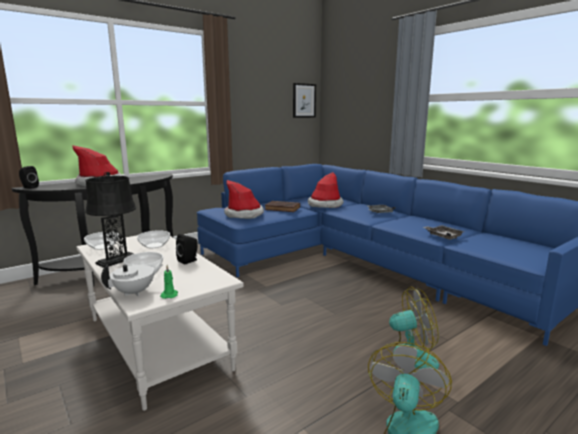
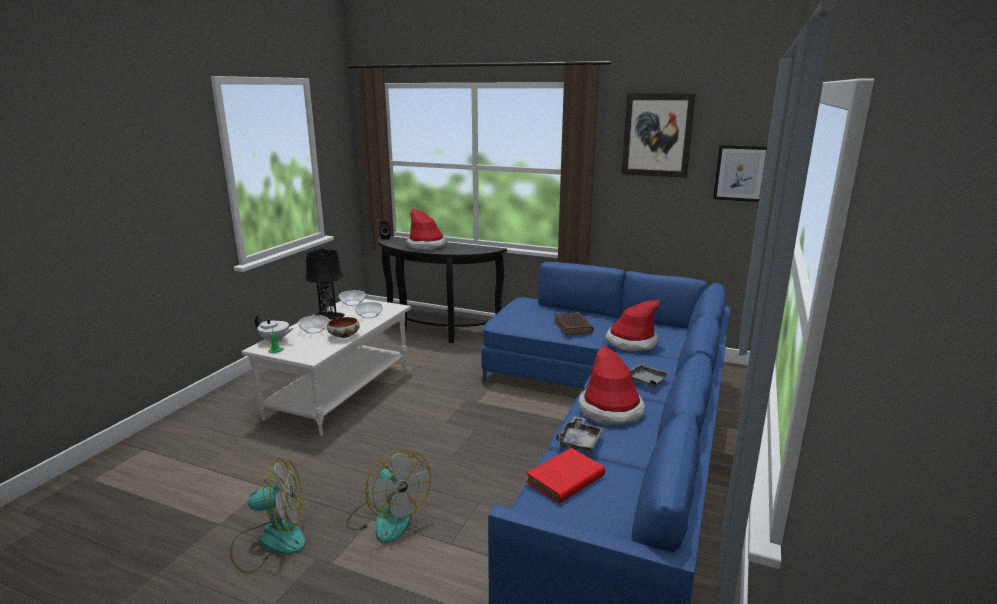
camera: 60 degrees right, 5 degrees up
black speaker [176,234,198,265] -> bowl [327,317,360,338]
hat [224,180,264,219] -> hat moved to [579,346,645,426]
none -> red book [526,448,605,504]
none -> picture [621,93,696,178]

